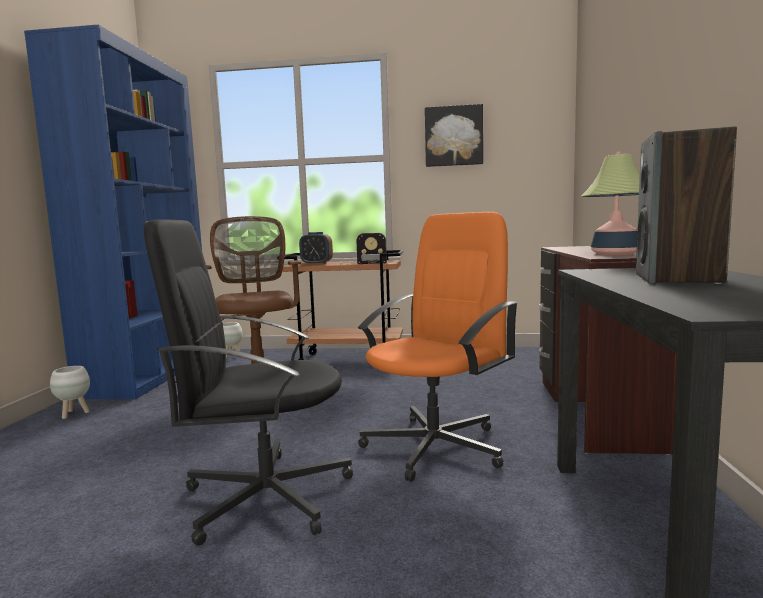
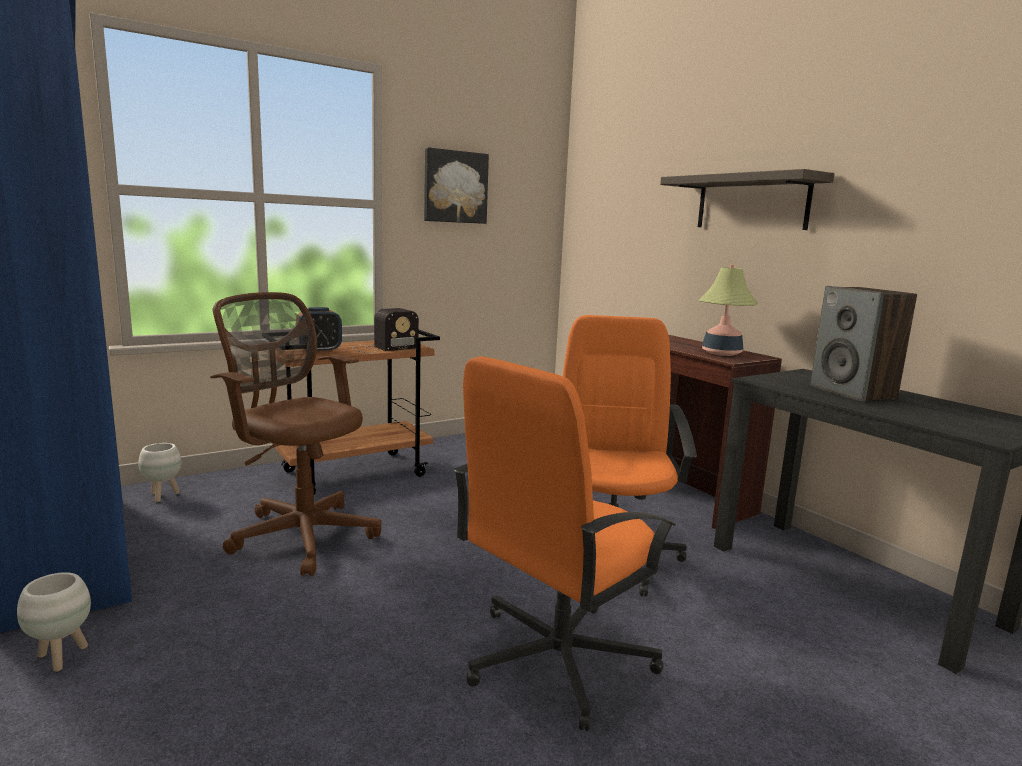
camera: 40 degrees left, 5 degrees up
black office chair [144,219,353,546] -> orange office chair [453,356,676,731]
none -> shelf [660,169,834,230]

